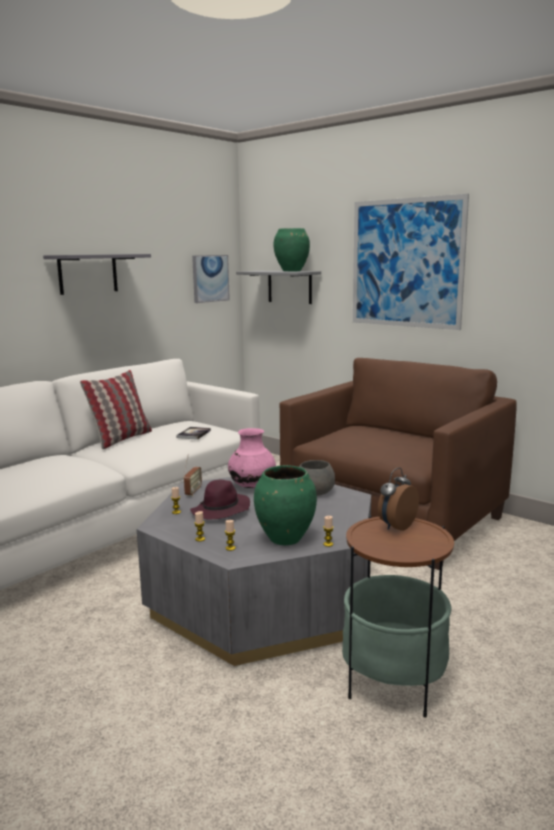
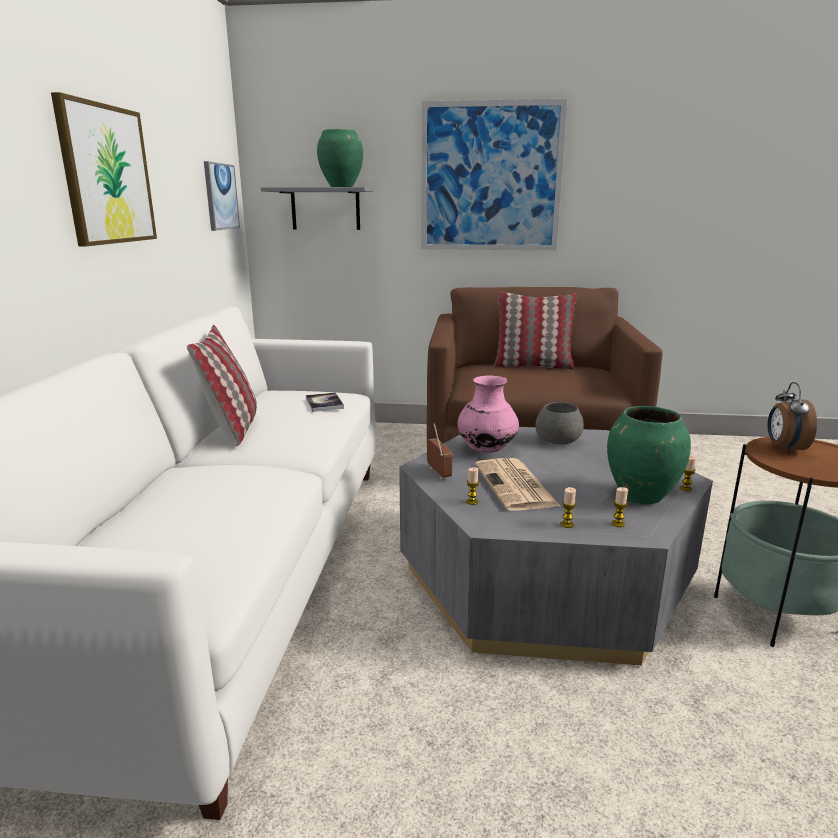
camera: 35 degrees left, 5 degrees up
grey shelf [43,254,151,295] -> picture [51,92,157,246]
purple hat [190,480,250,519] -> newspaper [475,458,560,511]
none -> pillow [494,291,577,370]

